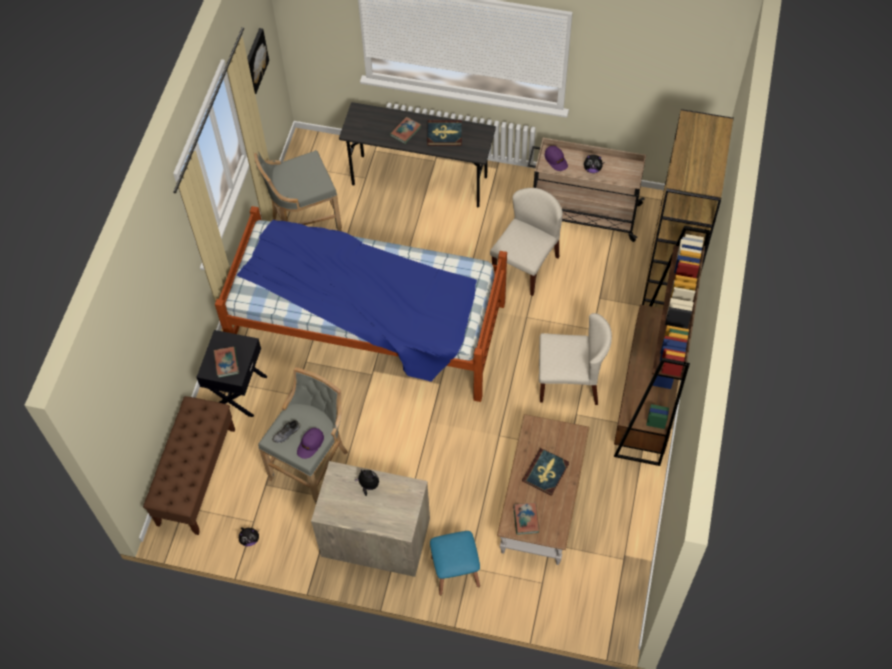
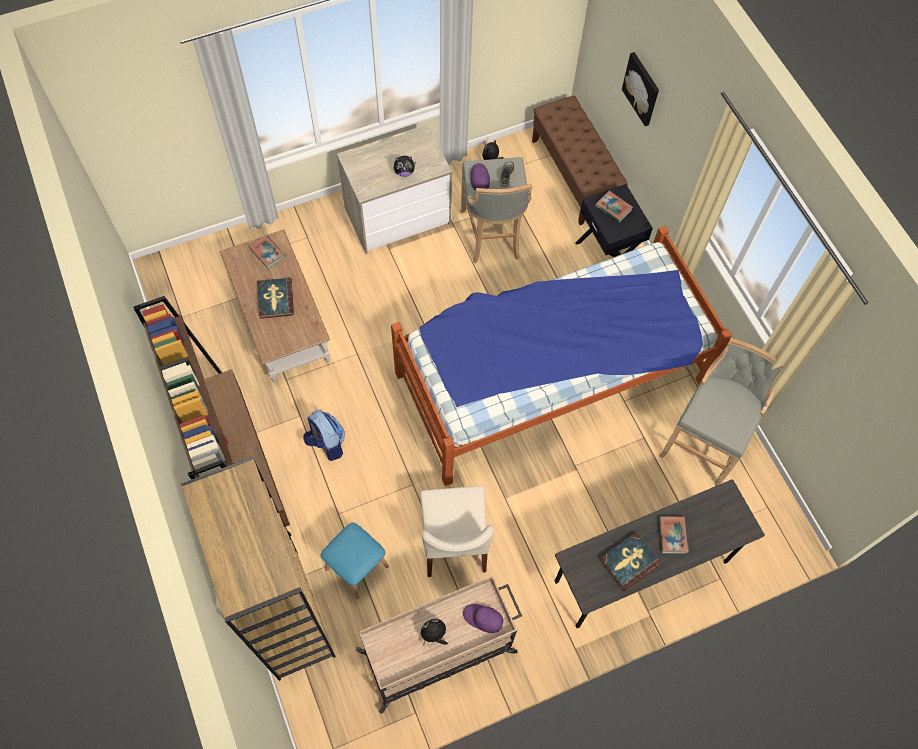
camera: 140 degrees right, 5 degrees up
picture [247,28,269,94] -> picture moved to [622,52,659,126]
blue stool [430,531,480,595] -> blue stool moved to [321,522,389,599]
beige chair [539,313,612,405] -> backpack [303,410,345,461]

